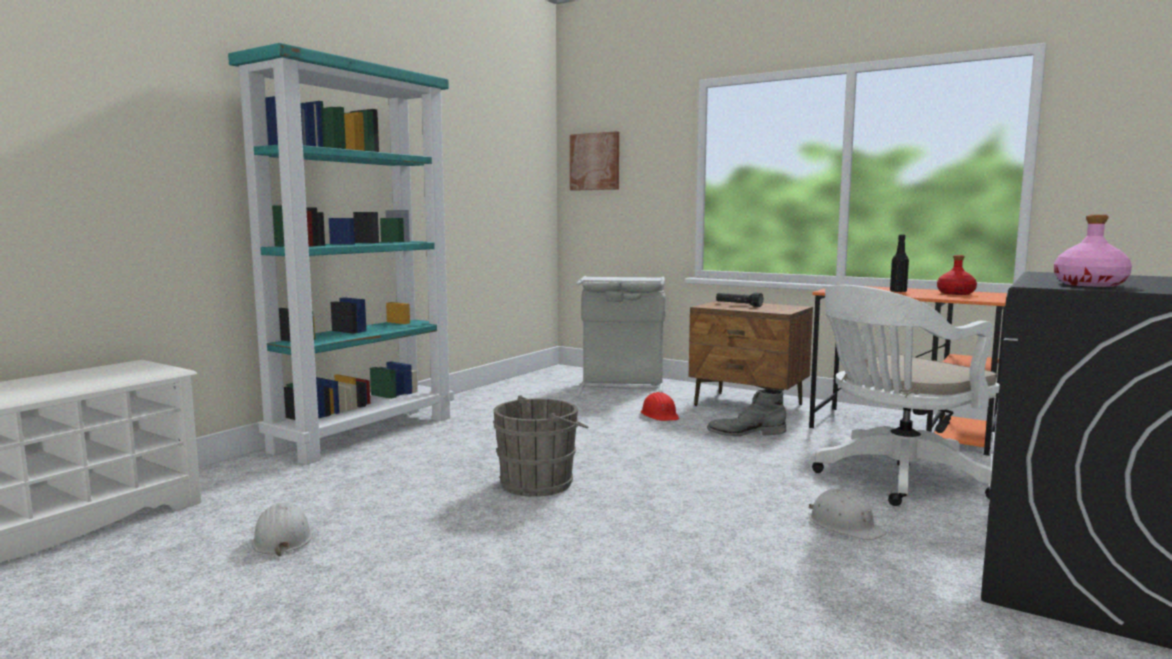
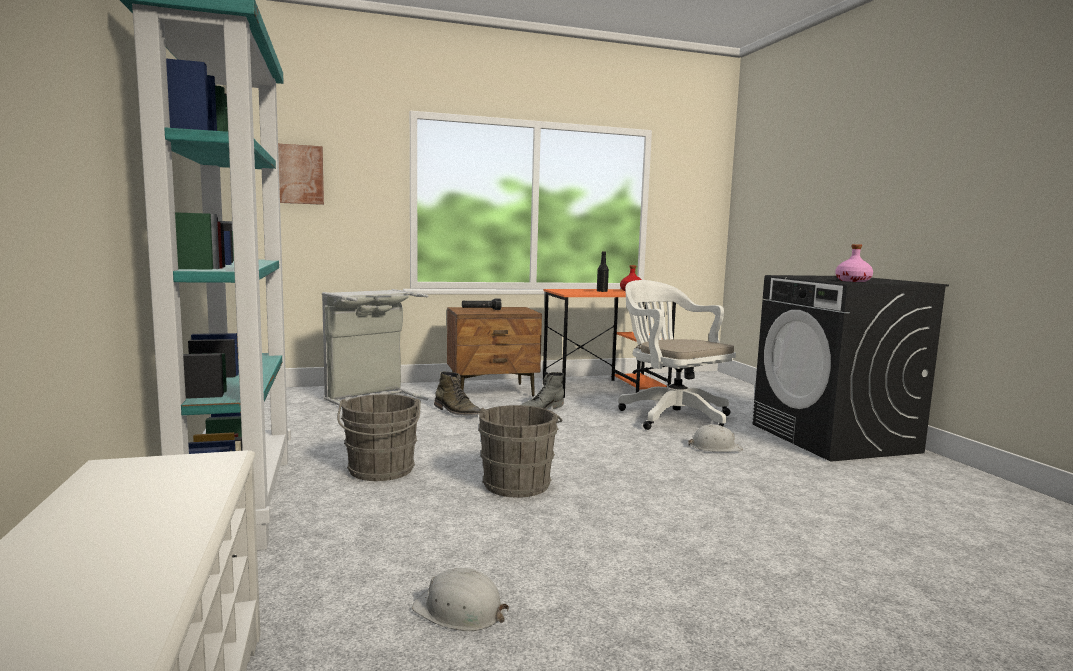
camera: 50 degrees left, 0 degrees up
red hard hat [641,392,679,421] -> green boot [434,371,480,415]
white office chair [812,285,1000,506] -> white office chair turned 135 degrees clockwise [618,280,736,430]
none -> grey bucket [337,394,421,481]

